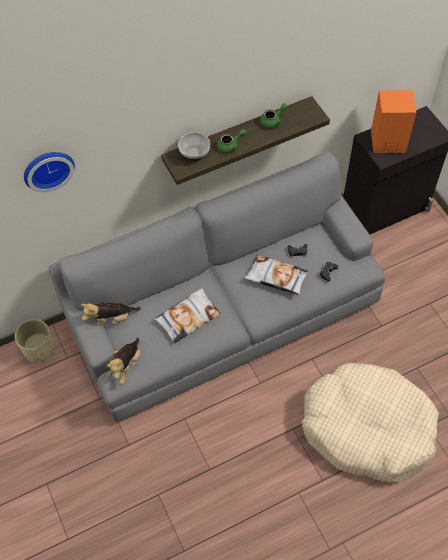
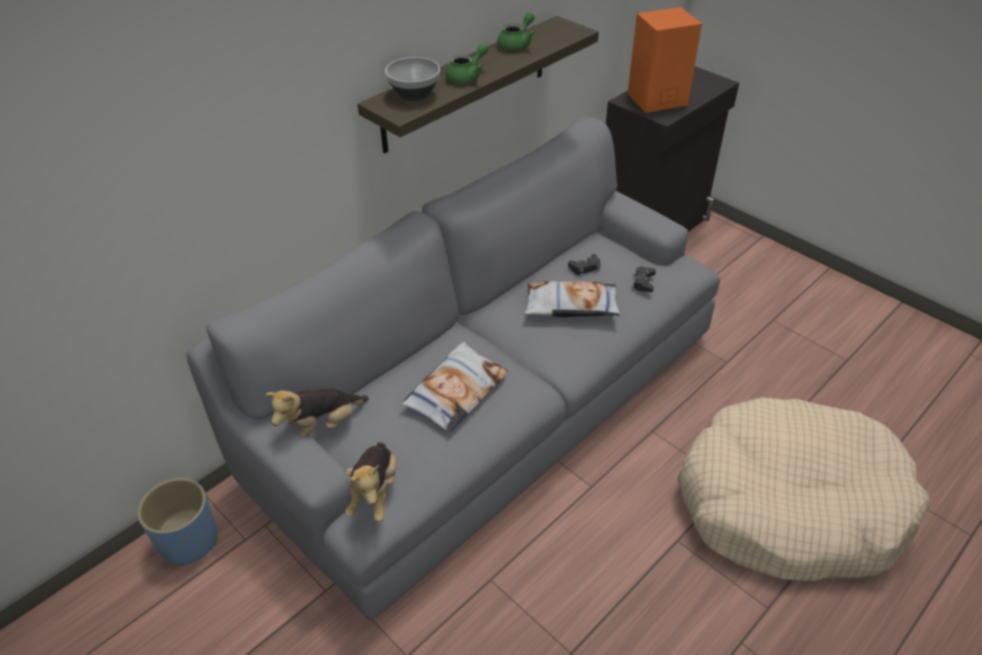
camera: 20 degrees left, 15 degrees down
beige planter [15,319,55,363] -> blue planter [137,478,218,566]
wall clock [24,152,75,192] -> none

